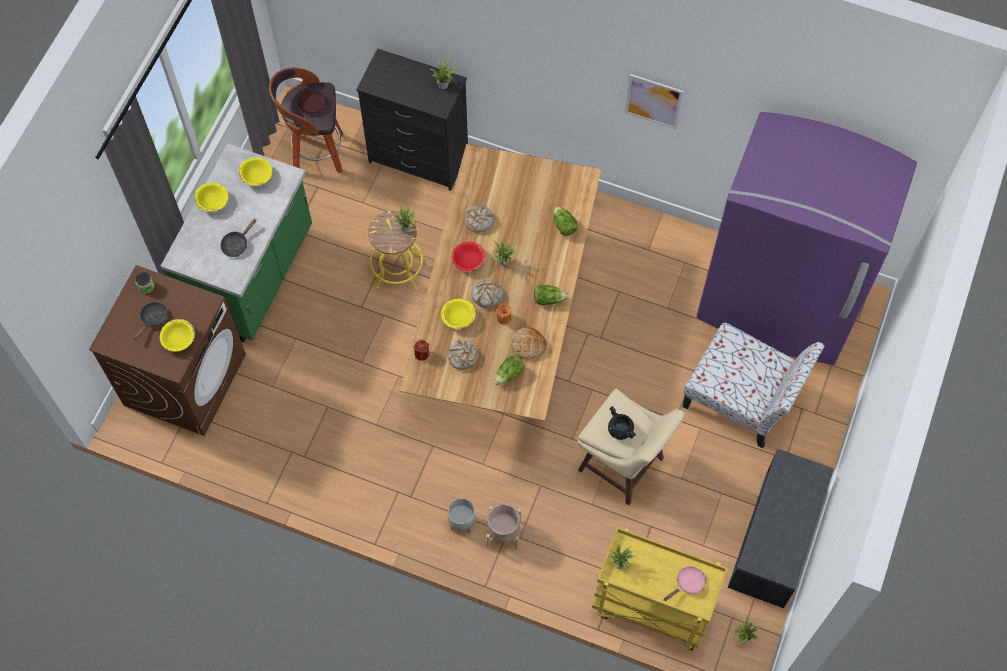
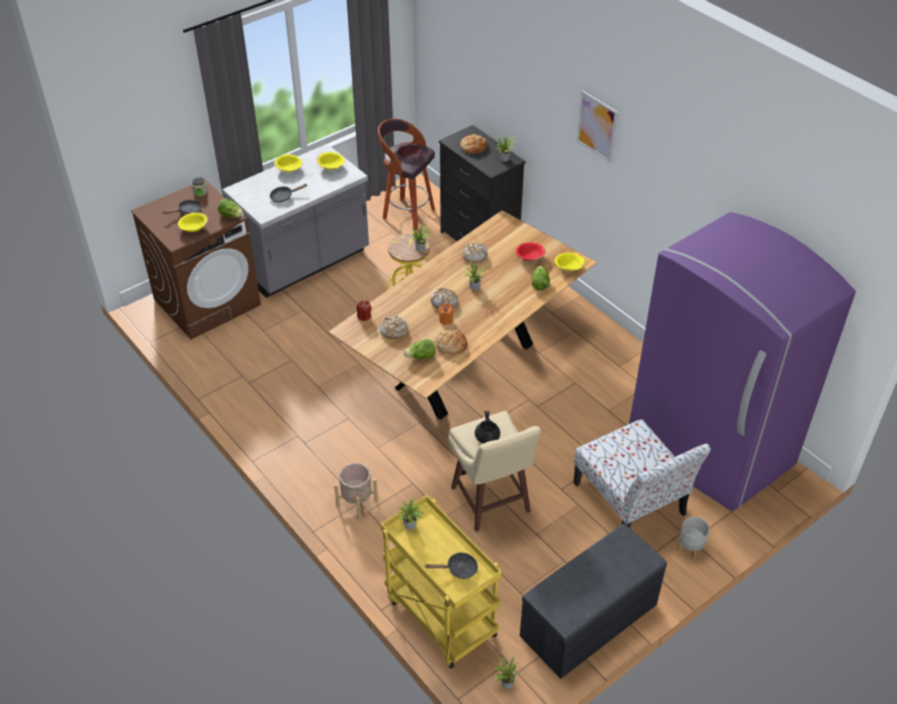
camera: 30 degrees right, 20 degrees down
green counter [161,144,312,342] -> grey counter [222,144,369,298]
yellow bowl [441,299,476,329] -> yellow bowl moved to [555,252,585,272]
grey planter [448,498,476,534] -> grey planter moved to [677,517,710,561]
red bowl [452,242,486,271] -> red bowl moved to [516,242,545,261]
lettuce [534,285,568,305] -> lettuce moved to [218,199,244,218]
picture [625,74,684,129] -> picture moved to [577,90,618,163]
pink frying pan [664,566,706,601] -> black frying pan [426,552,478,579]
none -> bread [461,134,488,154]

